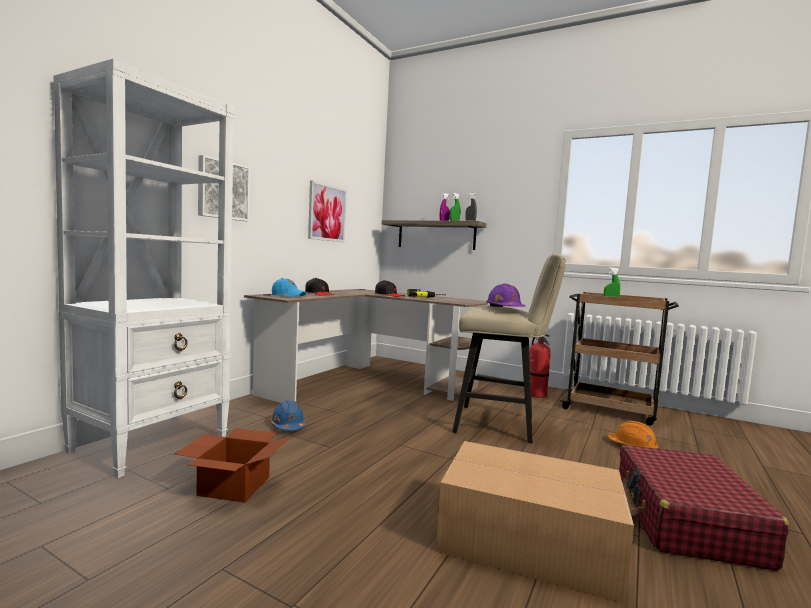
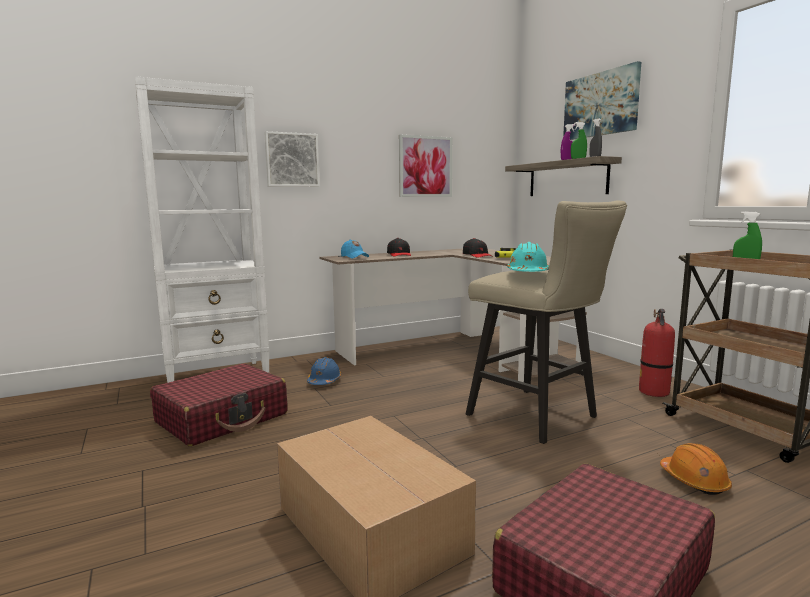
camera: 35 degrees right, 5 degrees up
cardboard box [174,428,290,503] -> red suitcase [150,363,288,446]
purple hard hat [486,284,525,307] -> turquoise hard hat [507,242,549,272]
none -> picture [563,61,641,140]

